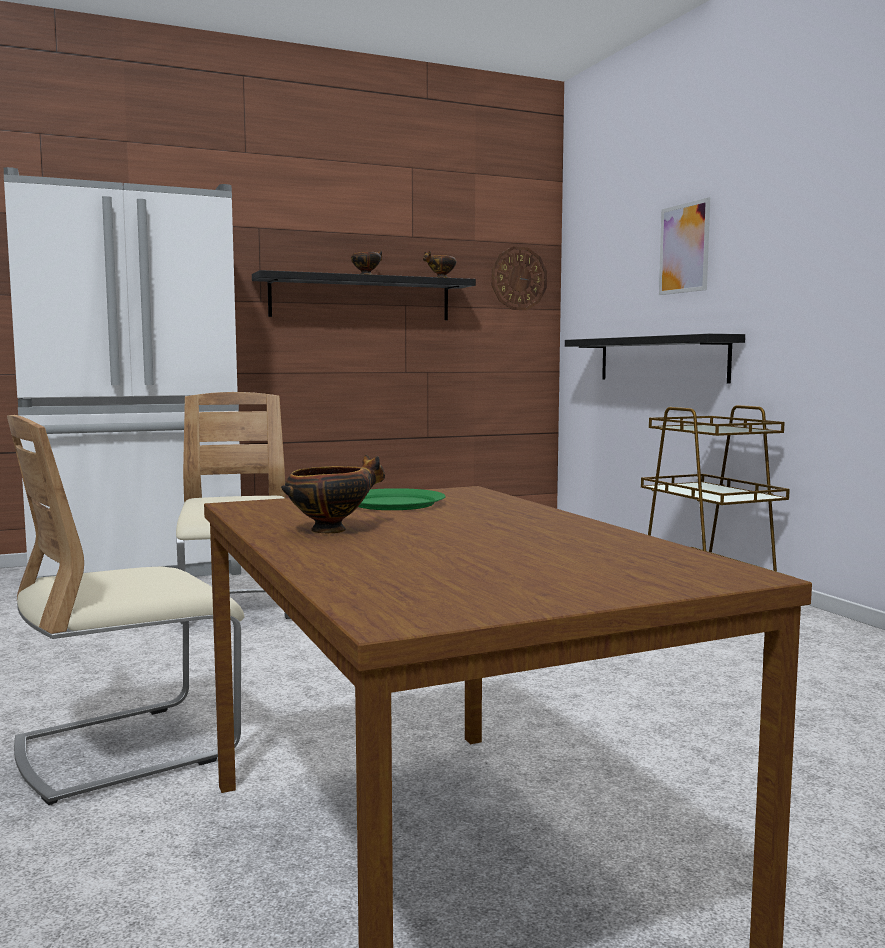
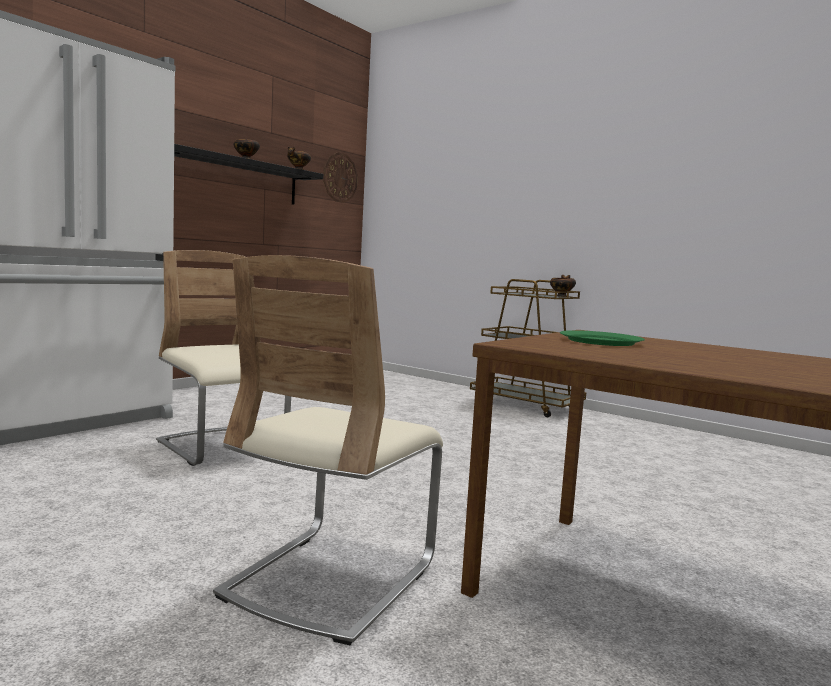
camera: 30 degrees left, 0 degrees up
bowl [281,455,385,533] -> bowl moved to [550,275,576,297]
black shelf [565,334,745,384] -> none
picture [659,198,710,295] -> none

